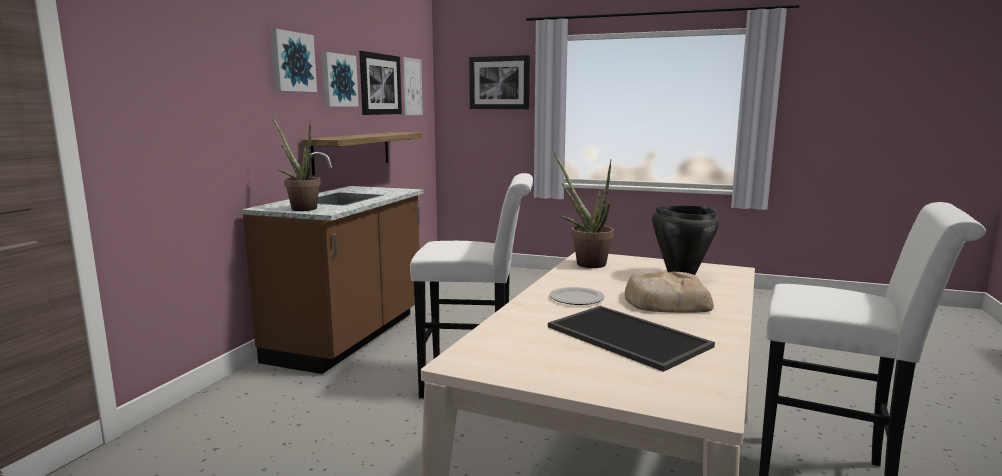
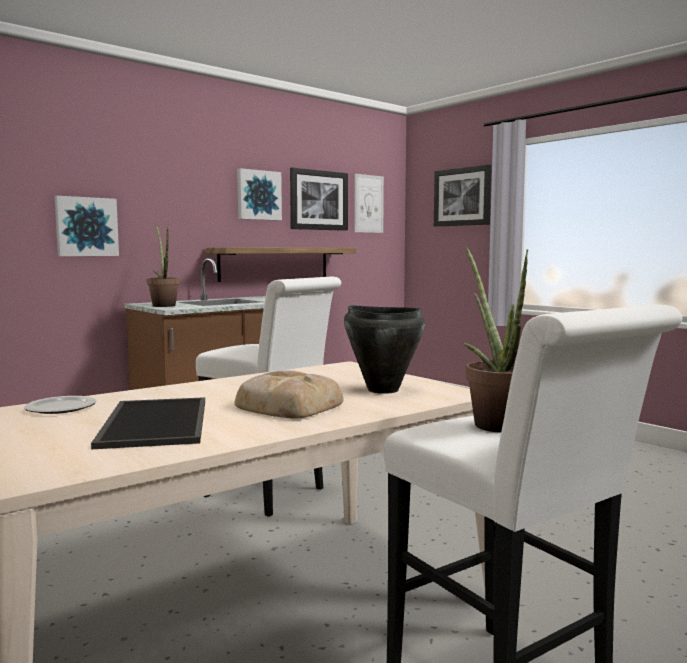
camera: 30 degrees right, 5 degrees down
picture [270,29,317,92] -> picture moved to [55,196,119,256]
plate [550,287,605,305] -> plate moved to [24,396,97,414]
potted plant [554,153,614,268] -> potted plant moved to [462,246,528,433]

